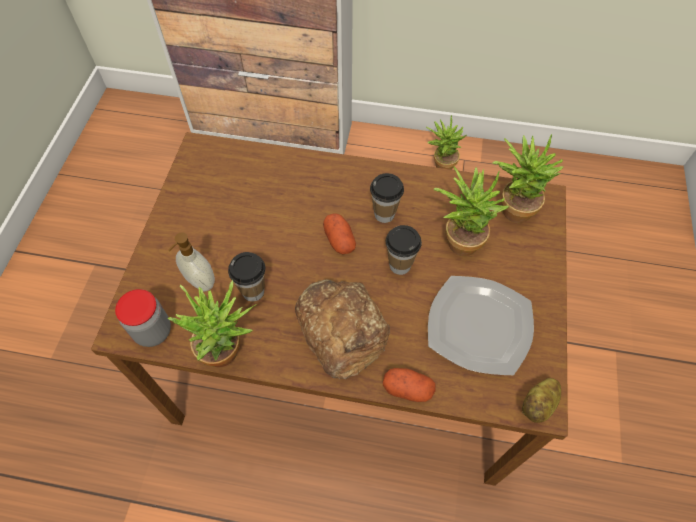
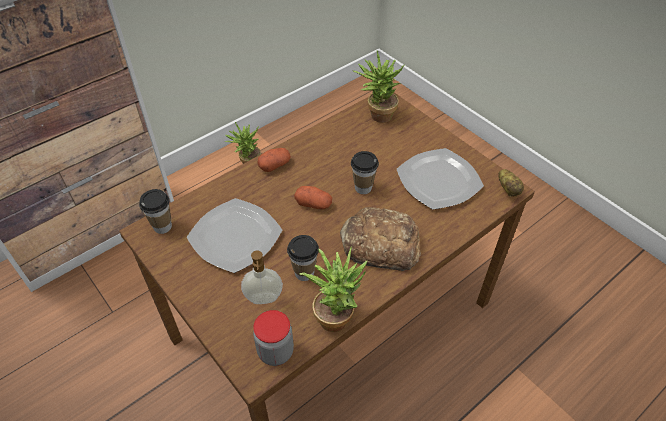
camera: 50 degrees left, 10 degrees down
cup [370,173,404,223] -> cup moved to [139,189,172,234]
potato [383,368,436,402] -> potato moved to [258,148,291,172]
potted plant [434,166,509,256] -> none
none -> plate [187,198,282,273]

